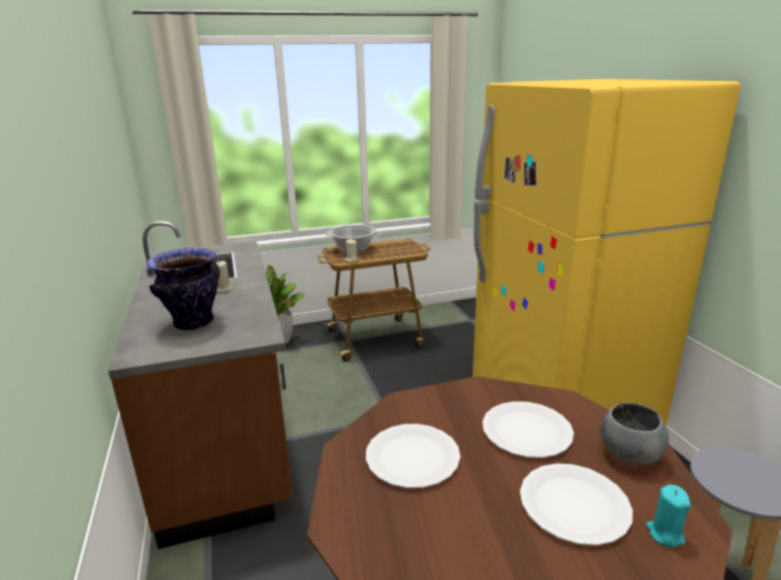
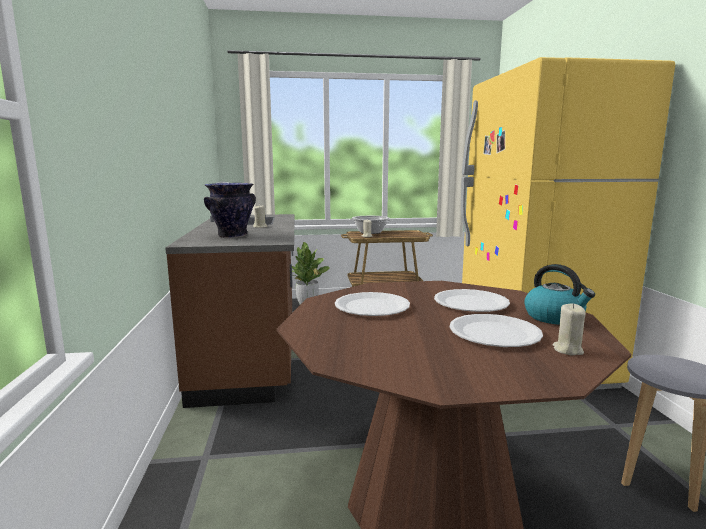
camera: 10 degrees right, 10 degrees down
grey bowl [600,402,669,465] -> kettle [524,264,595,325]
turquoise candle [646,485,691,548] -> beige candle [553,303,586,355]

